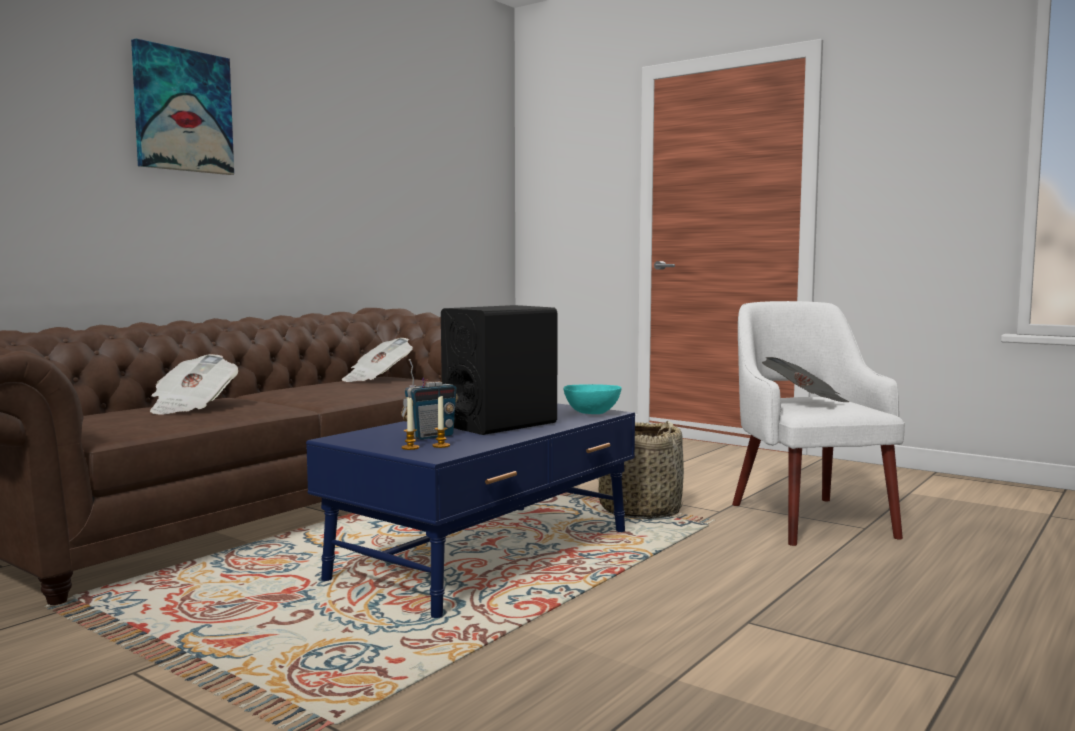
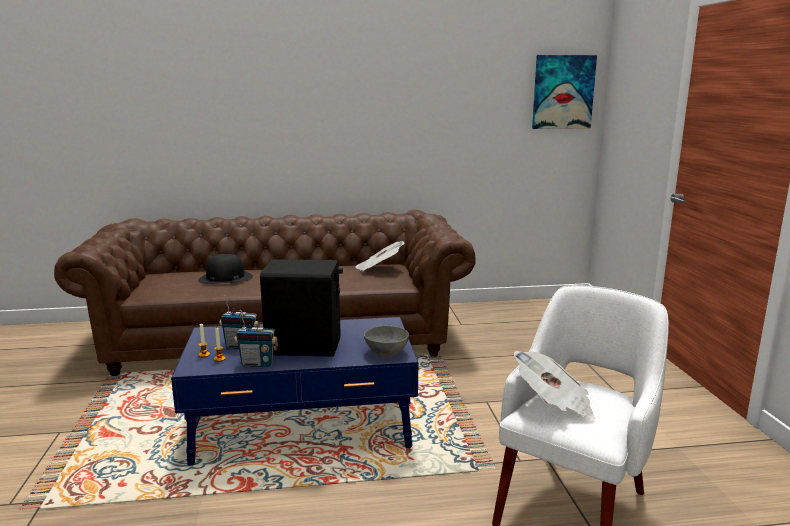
camera: 45 degrees right, 10 degrees up
picture [131,39,234,175] -> picture moved to [532,55,597,129]
newspaper [150,354,238,415] -> black hat [198,254,253,284]
turquoise bowl [564,384,622,414] -> grey bowl [364,325,409,357]
basket [597,421,684,519] -> none
none -> radio [234,310,278,367]

